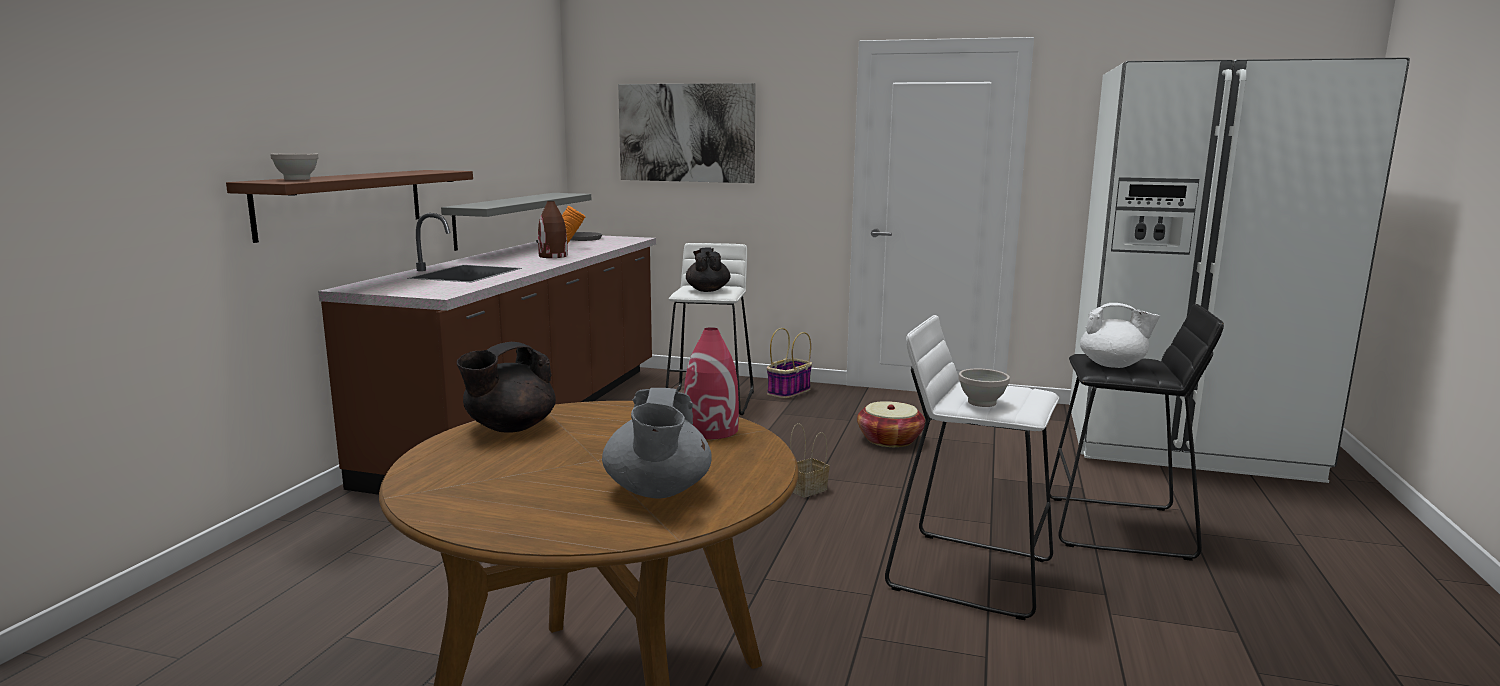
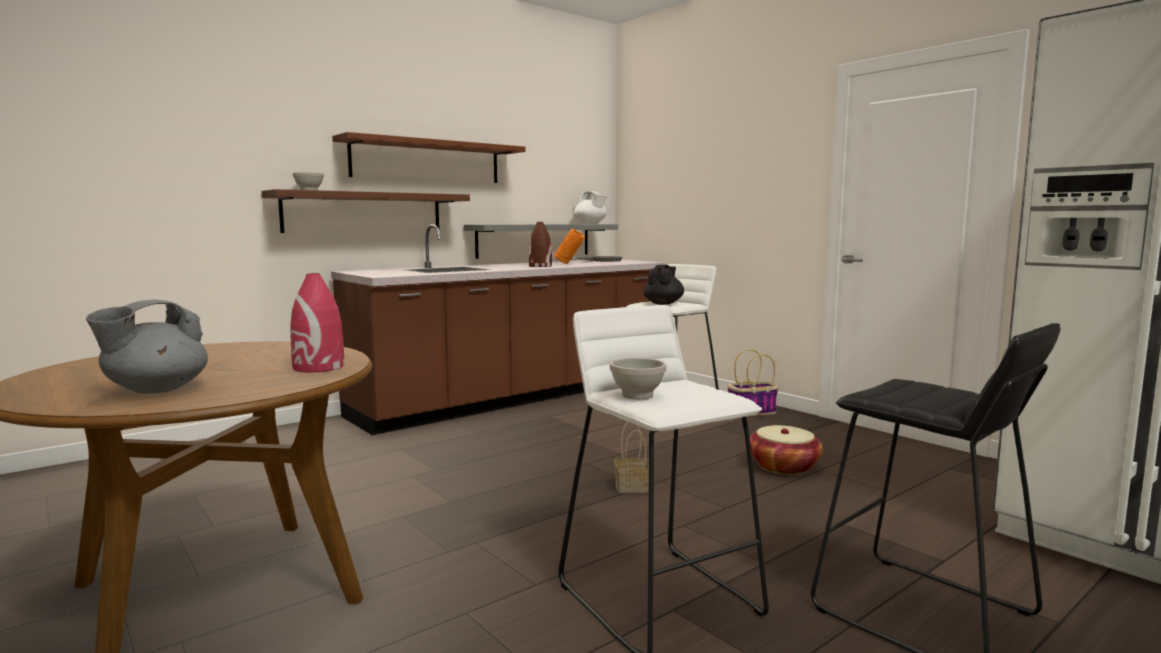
camera: 35 degrees right, 5 degrees down
black teapot [457,342,556,433] -> none
picture [618,83,756,183] -> none
white teapot [1080,303,1160,368] -> white teapot moved to [574,191,607,224]
none -> brown shelf [332,132,526,183]

